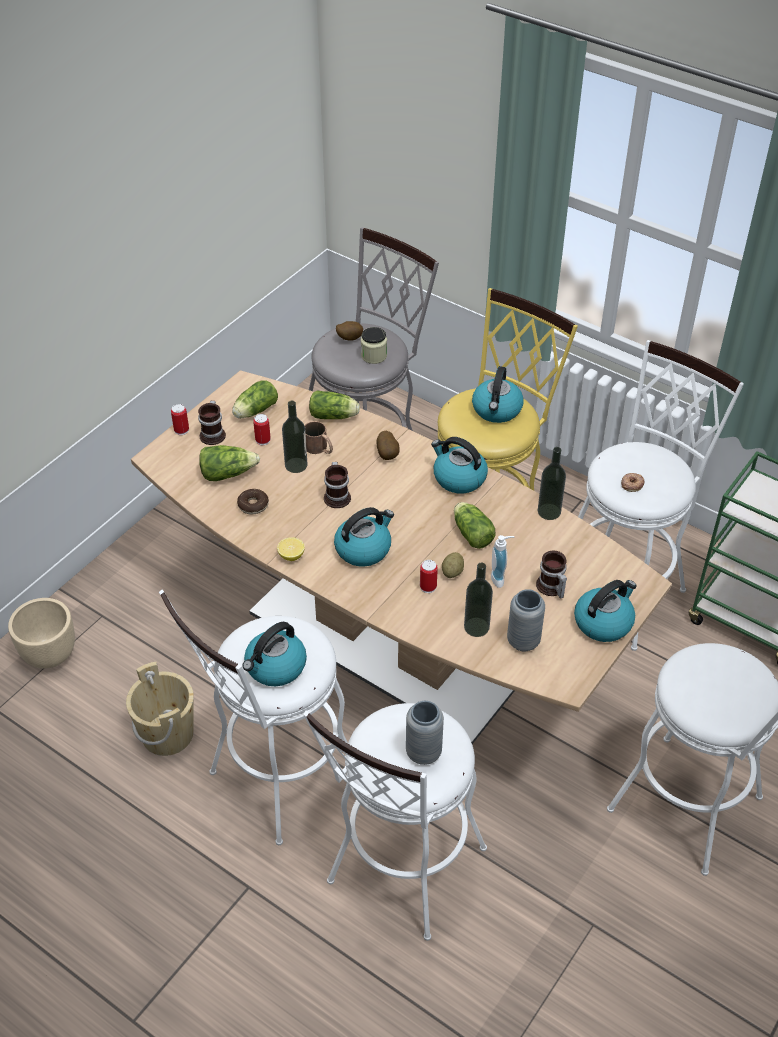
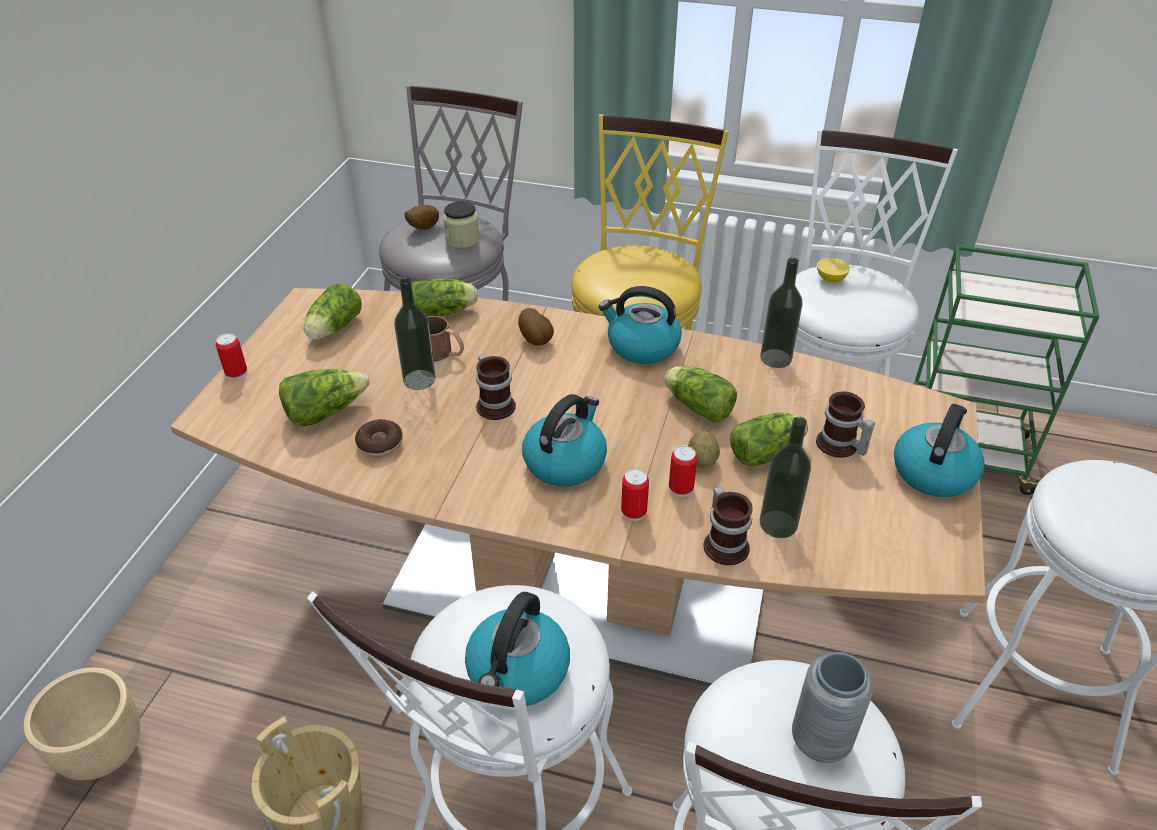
camera: 20 degrees left, 5 degrees down
mug [198,401,226,445] -> mug moved to [703,486,753,565]
can [253,414,271,445] -> can moved to [621,469,649,521]
lemon [277,537,305,561] -> lemon moved to [817,258,850,283]
kettle [472,366,524,423] -> none
soap dispenser [491,535,514,588] -> lettuce [730,412,808,466]
grey vase [507,589,545,651] -> none
donut [621,473,645,492] -> none

